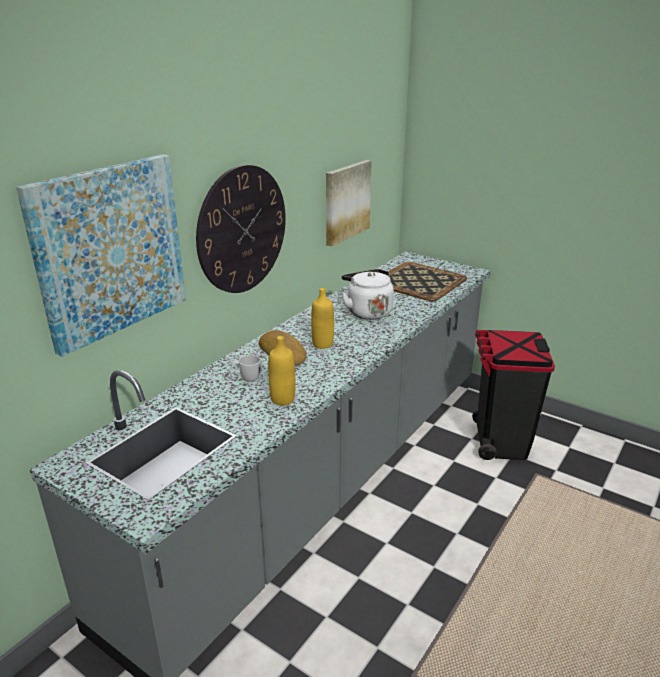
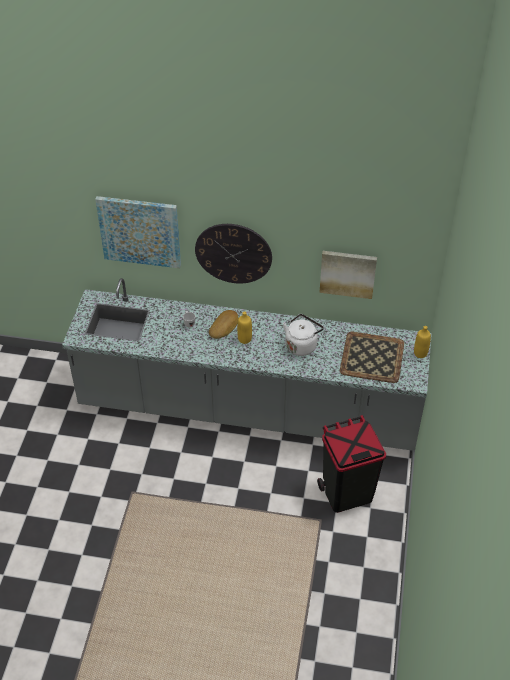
camera: 65 degrees right, 20 degrees up
yellow bottle [268,336,295,405] -> yellow bottle moved to [414,326,431,358]

